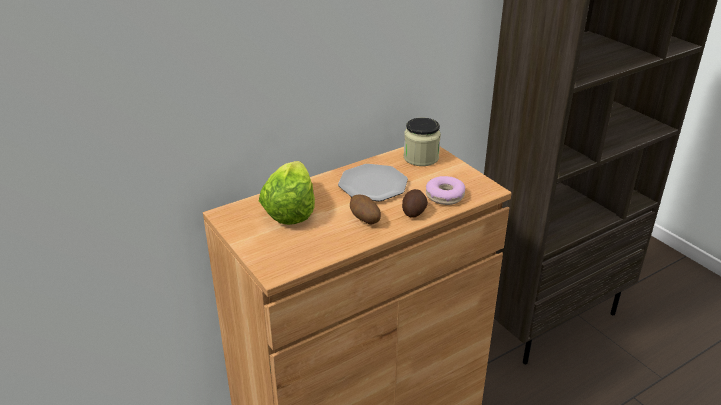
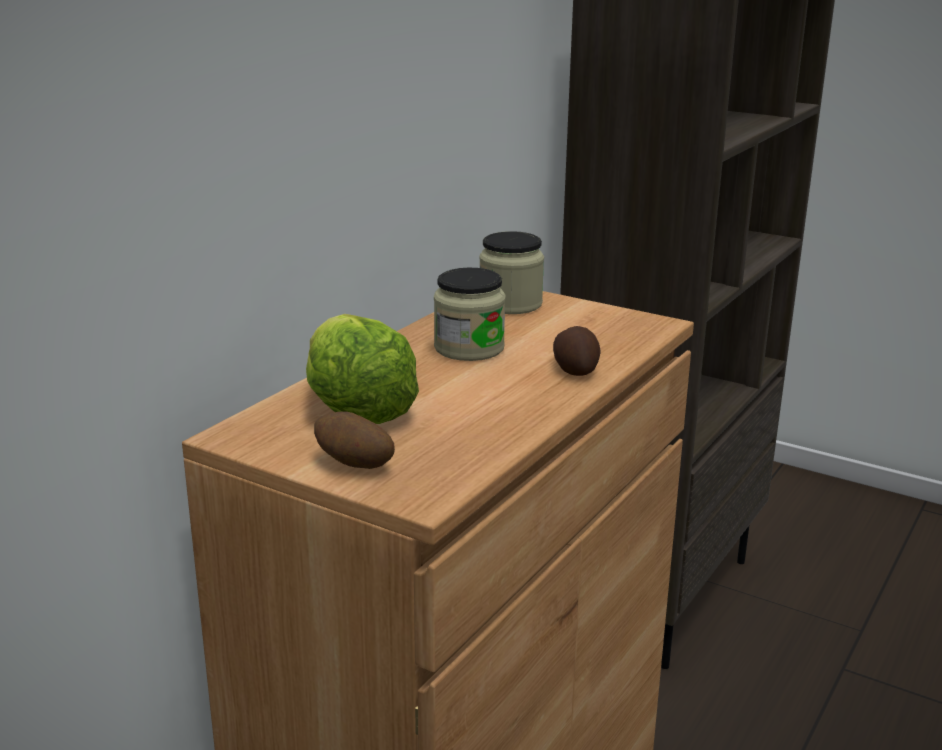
camera: 25 degrees left, 10 degrees down
plate [338,164,408,201] -> jar [434,268,506,361]
potato [350,195,381,225] -> potato moved to [314,412,395,469]
donut [426,176,465,205] -> none

